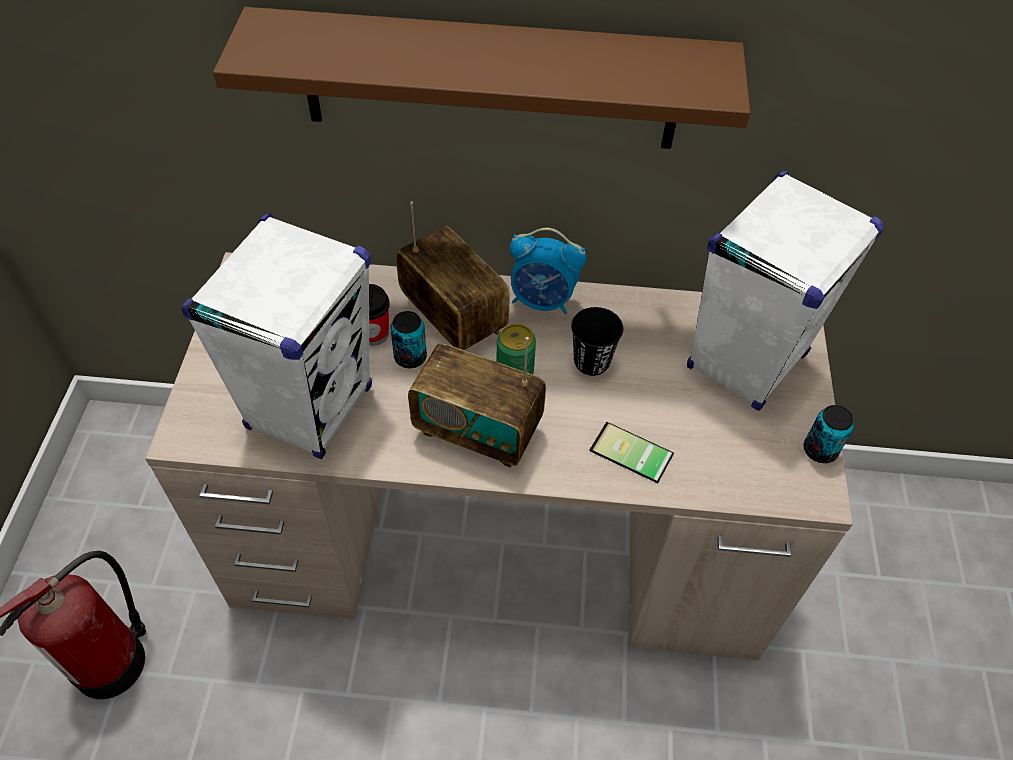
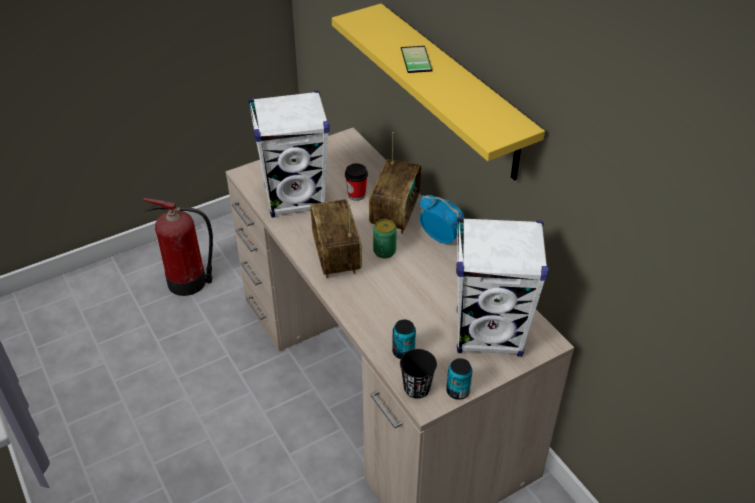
camera: 55 degrees right, 10 degrees down
brown shelf [213,7,750,149] -> yellow shelf [332,4,545,181]
can [390,311,427,368] -> can moved to [392,319,416,359]
alarm clock [510,228,586,314] -> alarm clock turned 150 degrees clockwise [420,195,465,244]
black cup [571,307,623,376] -> black cup moved to [400,349,437,399]
phone [589,421,674,483] -> phone moved to [401,46,433,73]

